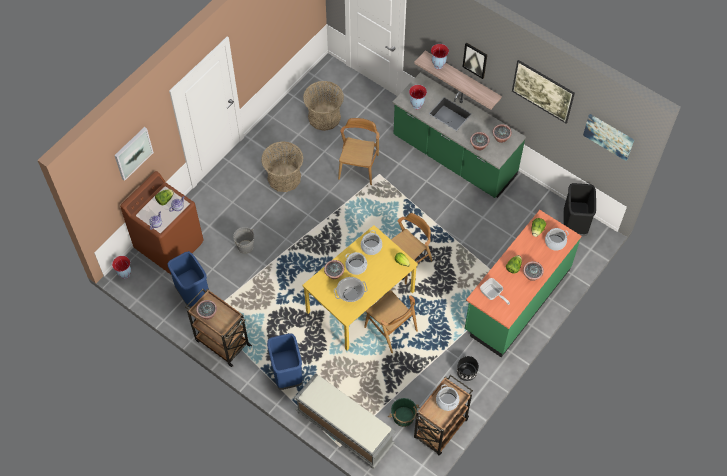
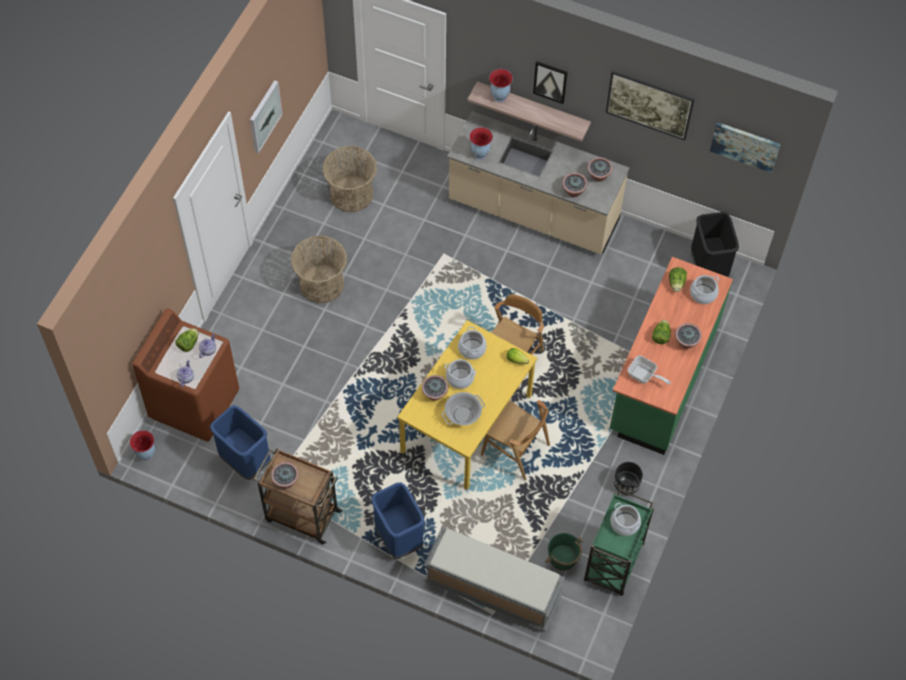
camera: 15 degrees left, 0 degrees up
picture [114,127,154,181] -> picture moved to [250,80,283,153]
grey bucket [233,227,254,254] -> none
brown chair [338,118,380,185] -> none
green counter [392,73,526,198] -> beige counter [447,111,630,254]
brown cart [414,375,473,455] -> green cart [584,489,654,596]

